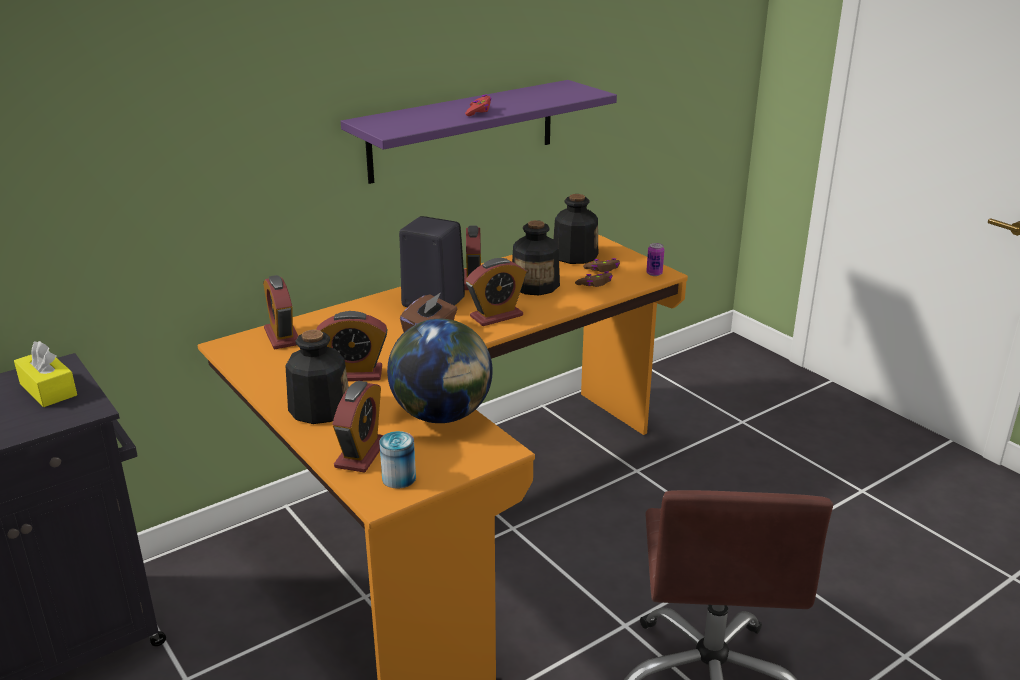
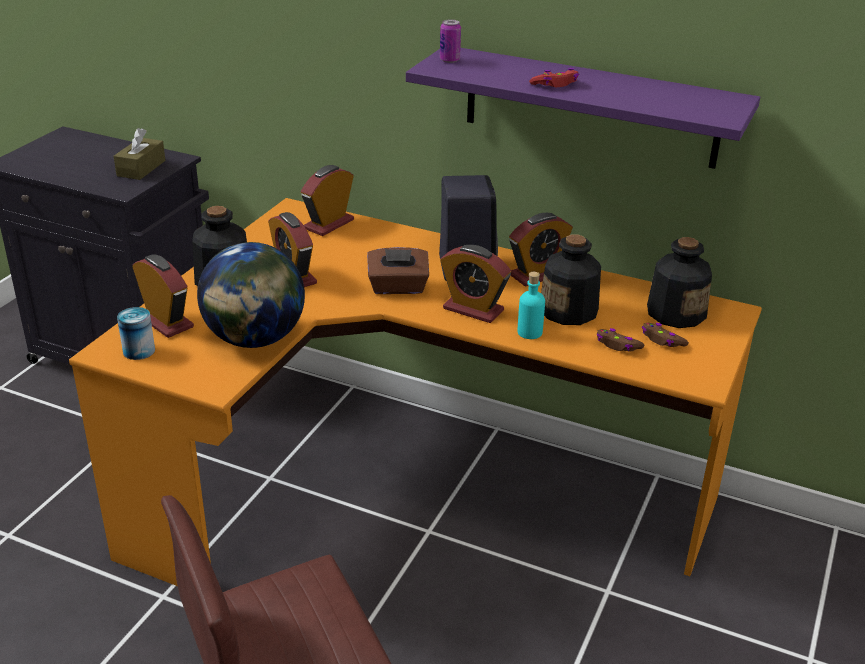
camera: 60 degrees right, 5 degrees up
yellow tissue box [14,341,77,407] -> brown tissue box [114,128,166,180]
alarm clock [332,381,383,473] -> alarm clock turned 120 degrees counterclockwise [132,254,194,338]
can [646,243,664,276] -> can moved to [440,20,461,63]
none -> turquoise bottle [518,272,545,339]

